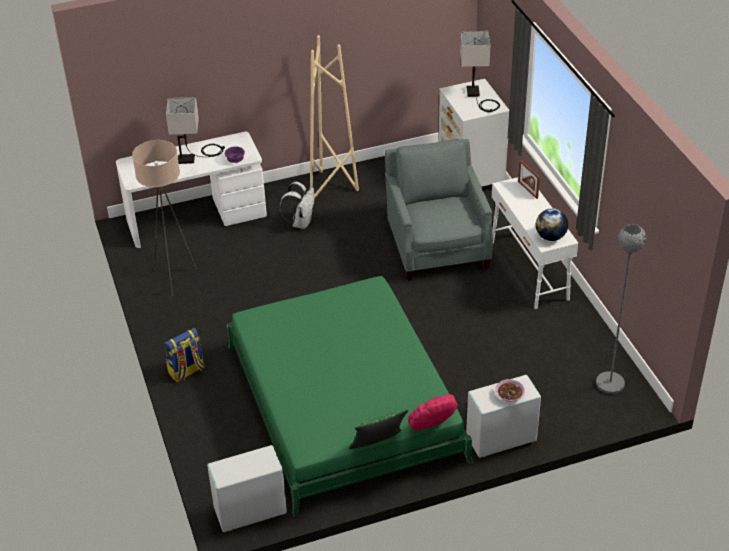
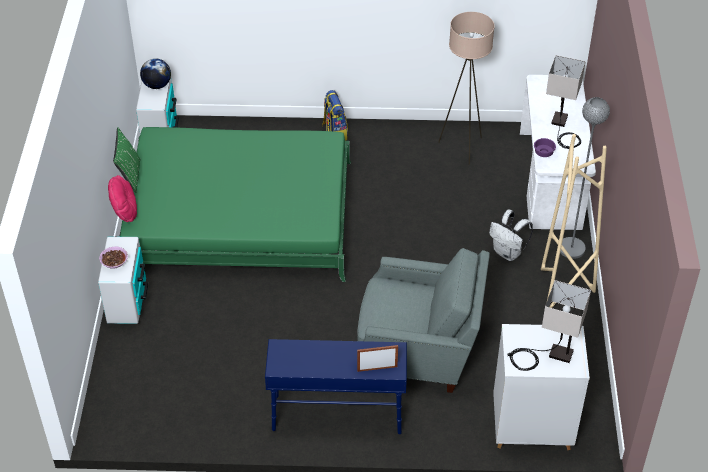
camera: 110 degrees right, 5 degrees up
white console table [492,177,578,309] -> blue console table [265,339,407,434]
globe [536,208,568,241] -> globe moved to [140,58,171,89]
grey floor lamp [596,224,646,394] -> grey floor lamp moved to [560,97,610,259]

